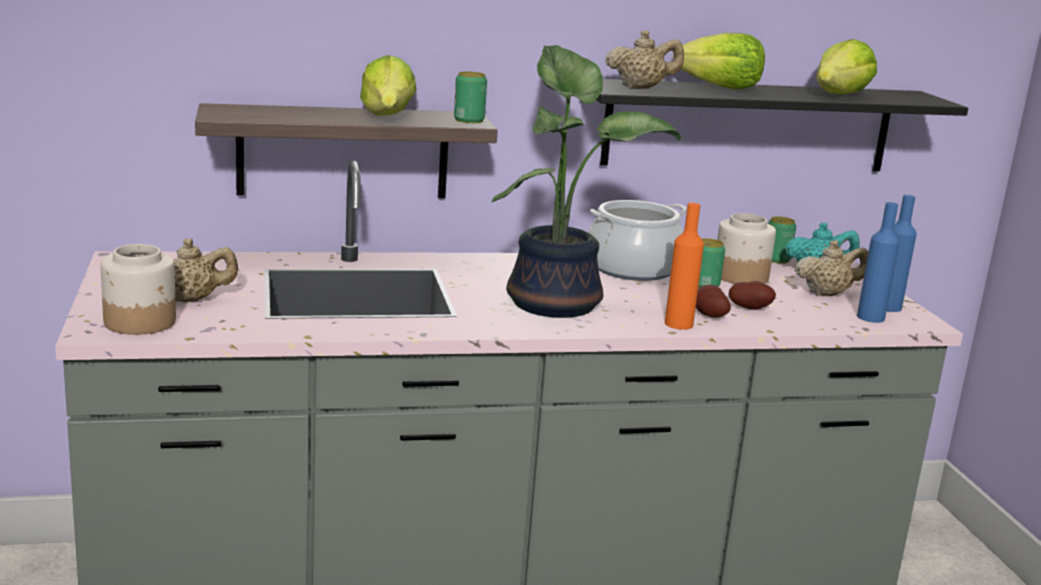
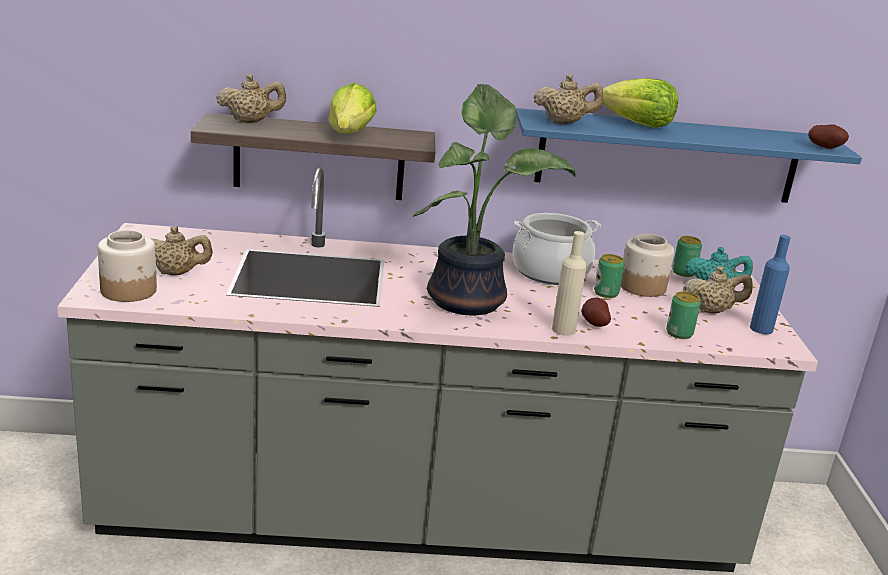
camera: 10 degrees right, 5 degrees up
can [454,71,487,123] -> can moved to [666,292,701,339]
black shelf [596,79,968,171] -> blue shelf [516,108,862,203]
orange bottle [665,203,704,330] -> beige bottle [552,231,587,336]
potato [729,281,776,310] -> potato moved to [808,124,849,149]
lettuce [816,39,877,94] -> none
blue bottle [857,202,900,323] -> none
none -> beige teapot [216,74,286,123]

